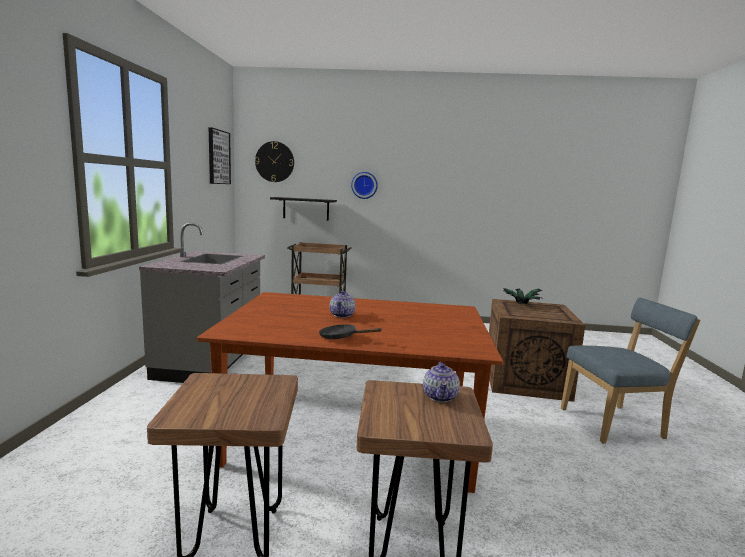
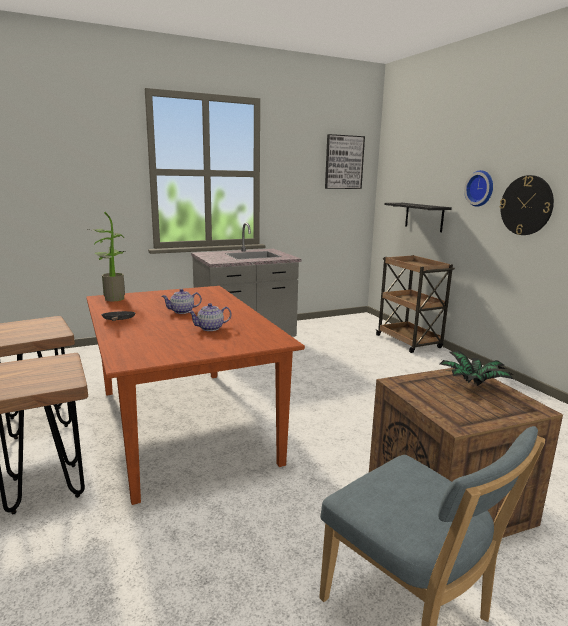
camera: 60 degrees right, 5 degrees up
wall clock [255,141,294,182] -> wall clock moved to [500,175,554,235]
teapot [423,362,460,402] -> teapot moved to [188,303,231,331]
none -> potted plant [88,212,125,301]

